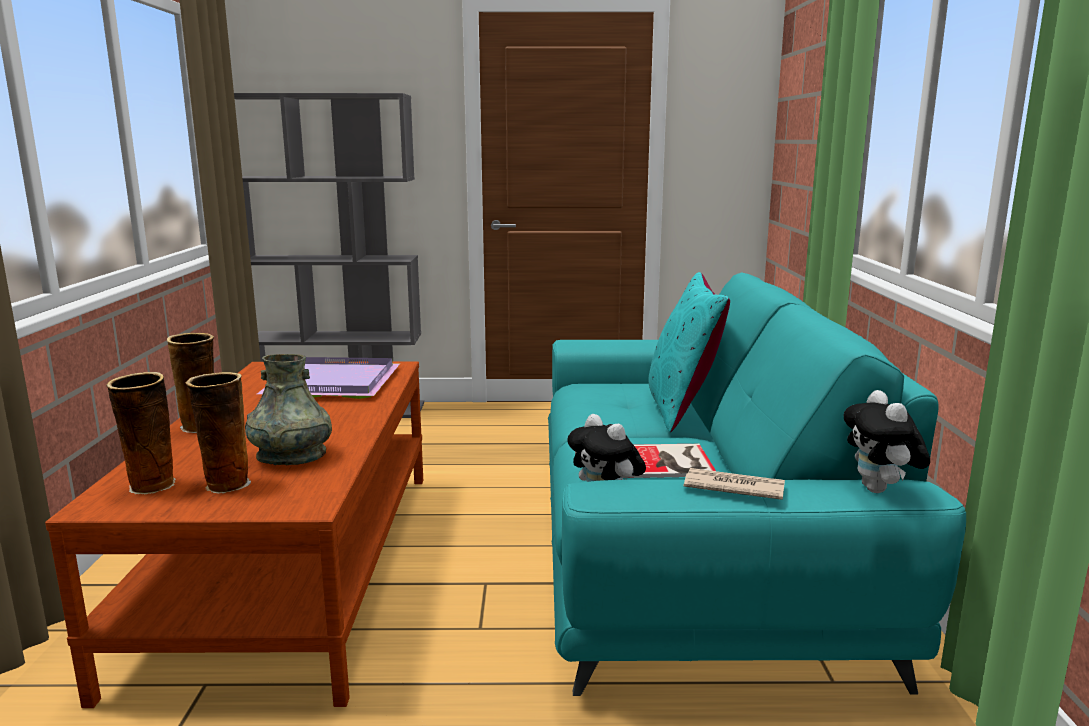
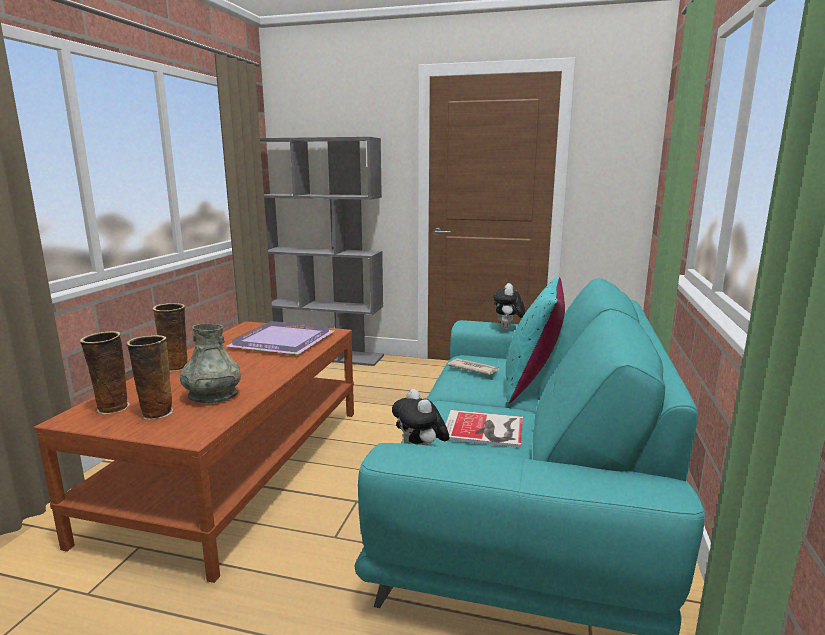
camera: 15 degrees right, 0 degrees up
newspaper [683,468,785,500] -> newspaper moved to [447,358,500,375]
plush toy [844,390,930,493] -> plush toy moved to [493,283,525,329]

